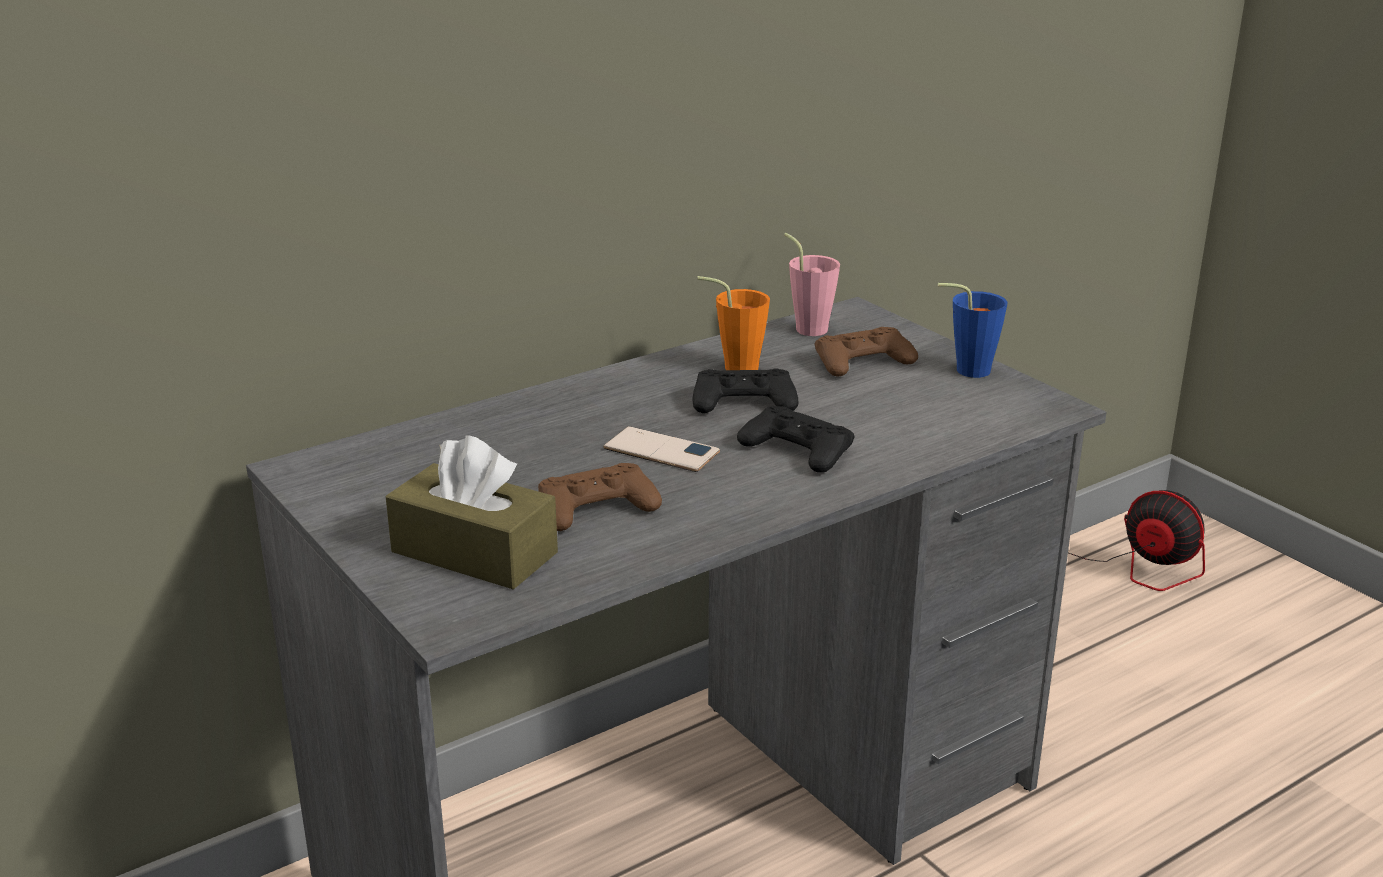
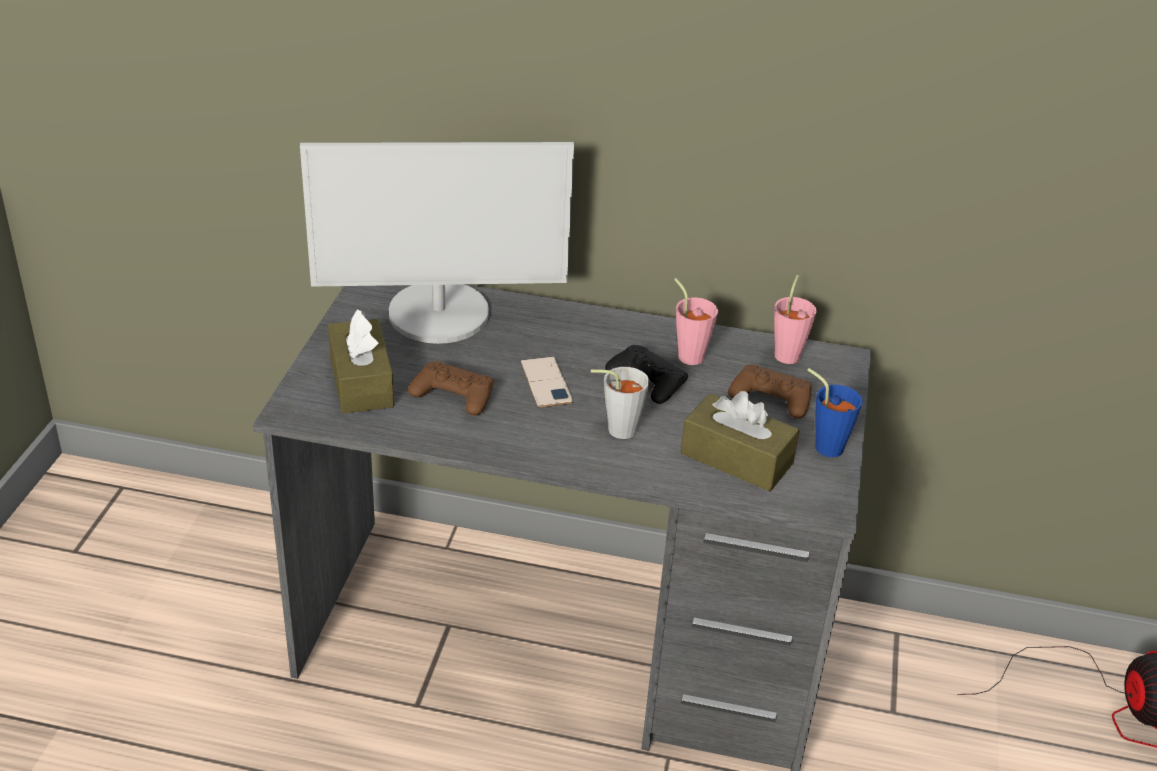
camera: 45 degrees right, 10 degrees up
orange cup [697,276,770,370] -> pink cup [674,278,718,365]
black game controller [737,406,854,473] -> grey cup [591,367,649,439]
none -> monitor [300,142,574,344]
none -> brown tissue box [681,391,800,491]

